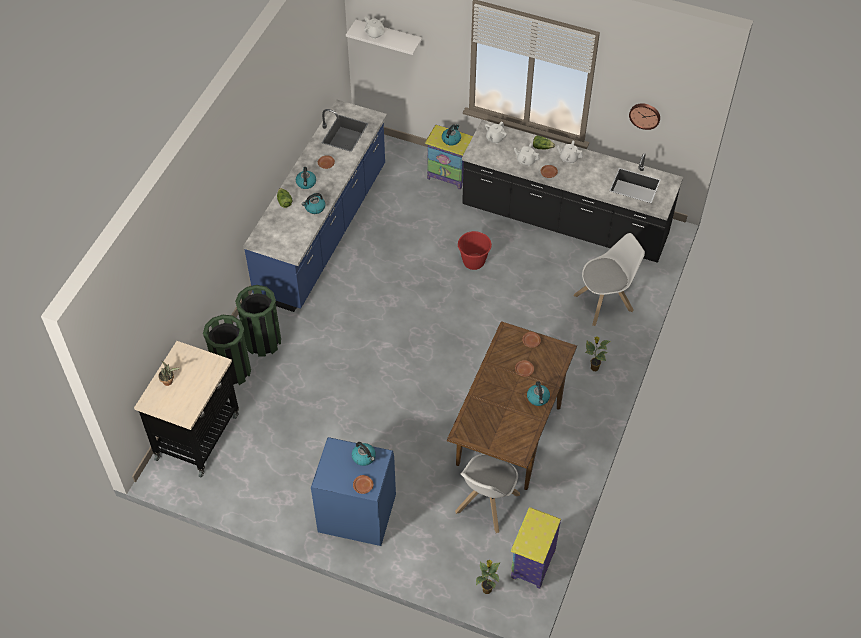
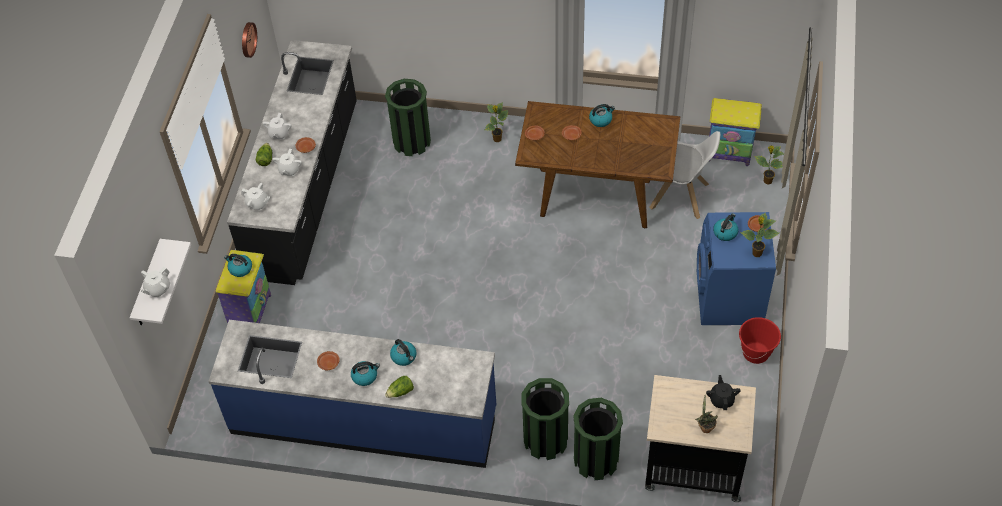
camera: 100 degrees left, 0 degrees up
red bucket [458,231,492,270] -> red bucket moved to [739,317,781,364]
chair [573,233,645,326] -> green trash can [385,79,431,156]
none -> black teapot [706,375,741,410]
none -> potted plant [740,213,779,257]

